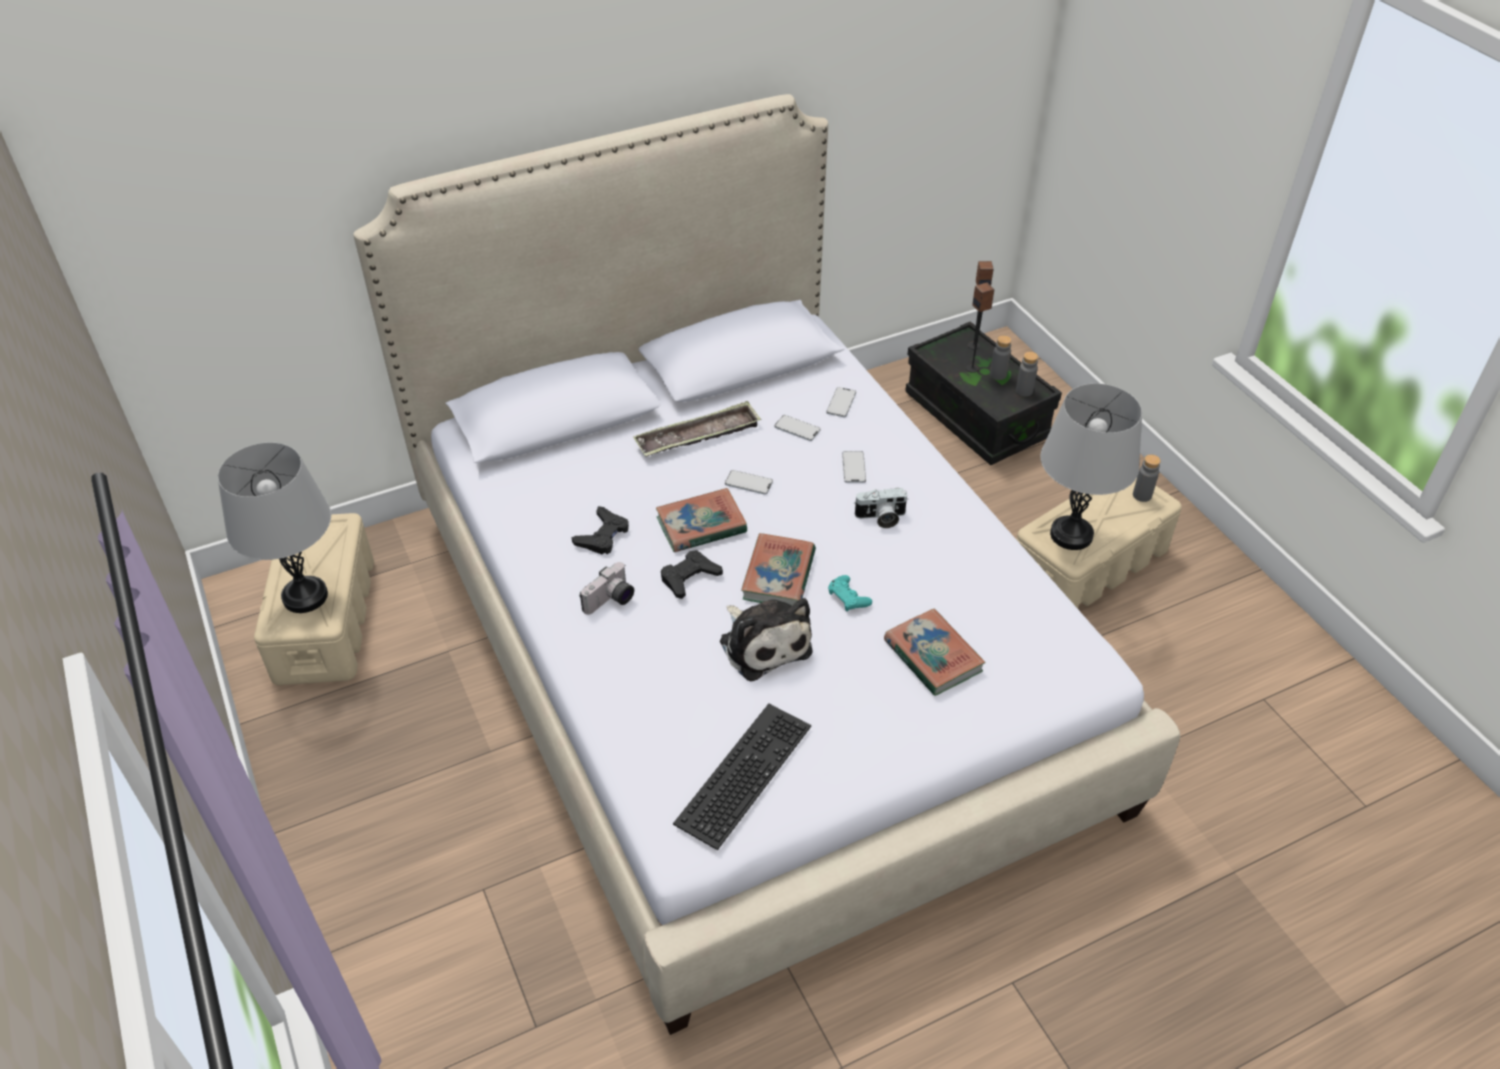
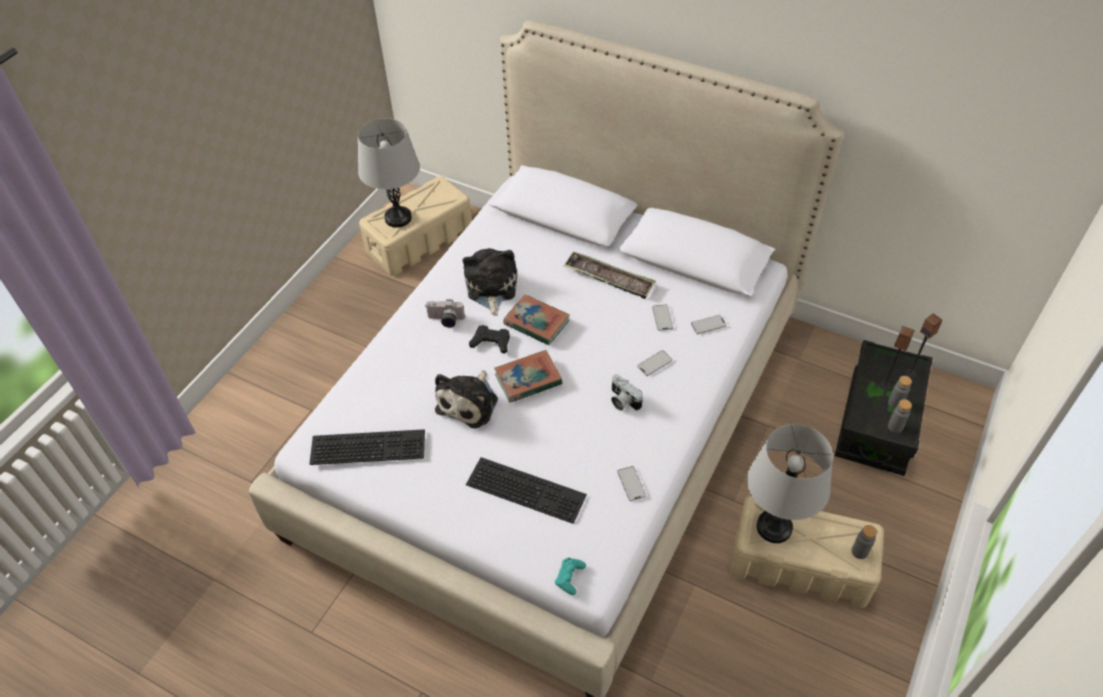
camera: 55 degrees right, 5 degrees up
black game controller [572,506,629,555] -> plush toy [463,248,517,316]
phone [725,470,773,495] -> phone moved to [617,466,646,501]
turquoise game controller [828,575,872,611] -> turquoise game controller moved to [555,558,586,595]
book [884,609,986,696] -> keyboard [466,457,587,524]

